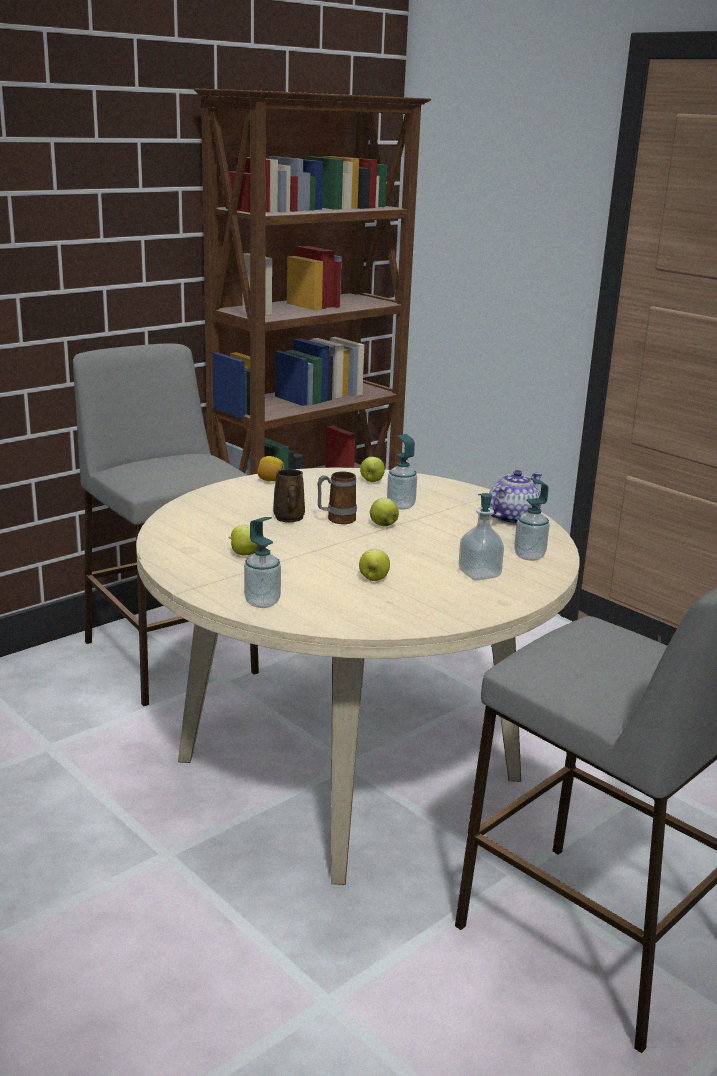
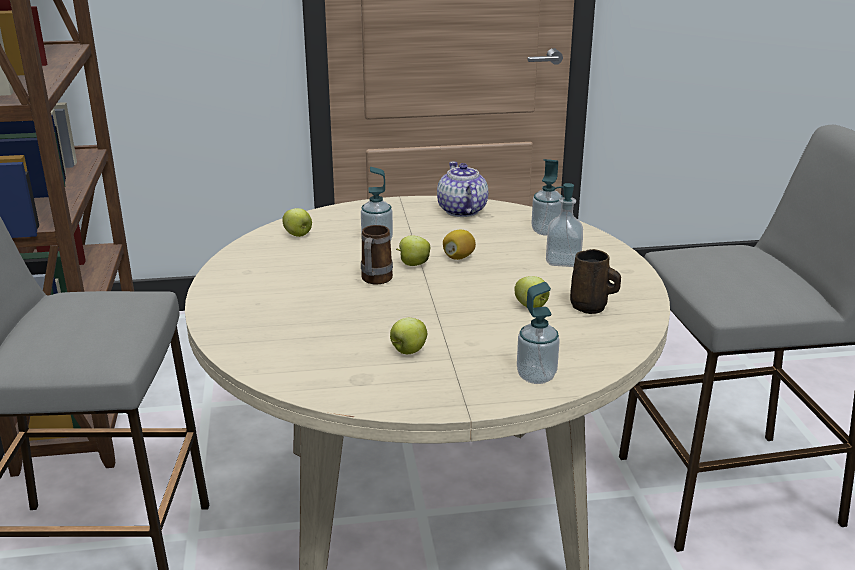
camera: 55 degrees left, 5 degrees up
lemon [257,456,284,481] -> lemon moved to [443,230,476,260]
brown mug [273,469,305,522] -> brown mug moved to [570,249,621,314]

